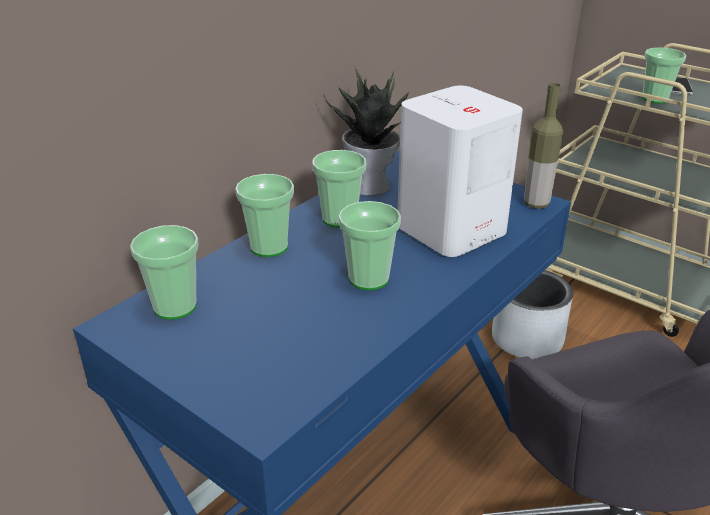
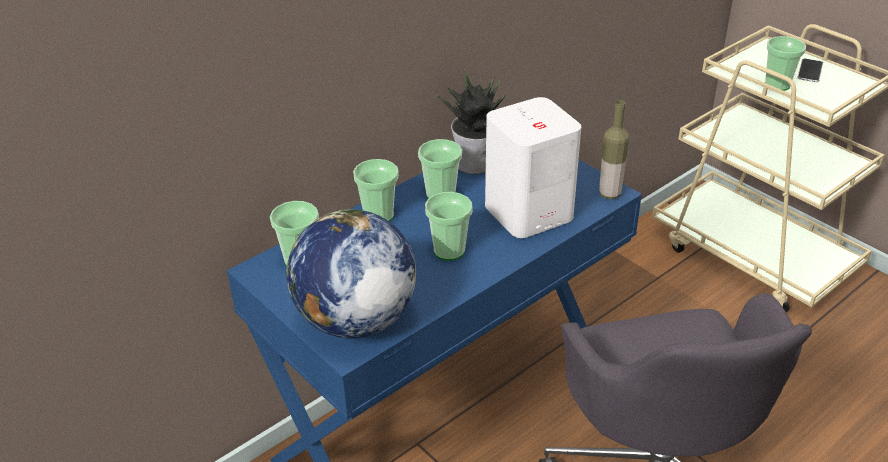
camera: 10 degrees right, 5 degrees up
grey planter [492,270,573,359] -> none
none -> globe [286,209,416,339]

